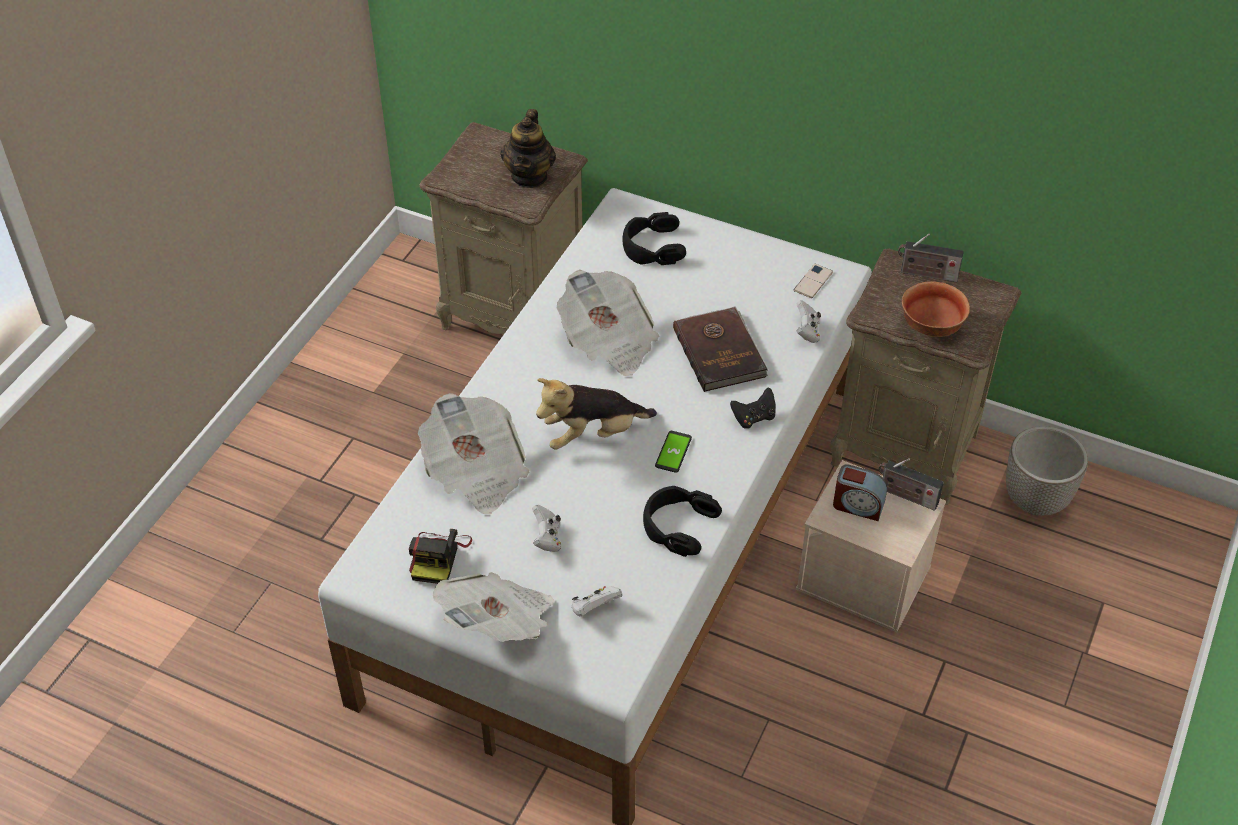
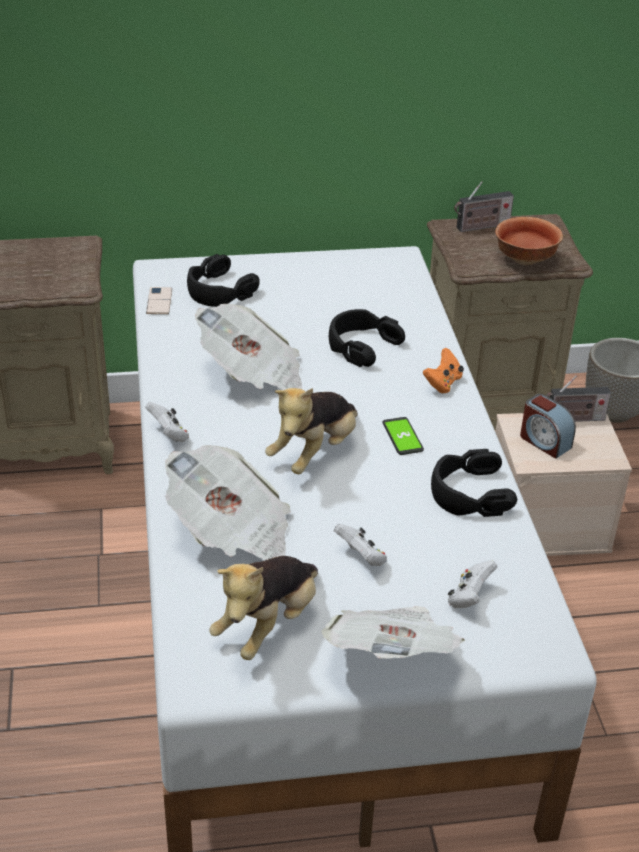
camera: 35 degrees left, 10 degrees down
camera [409,529,472,584] -> plush toy [209,556,318,660]
teapot [501,109,556,188] -> none
brown book [673,306,768,392] -> black headphones [329,309,405,367]
black game controller [730,388,775,429] -> orange game controller [423,348,464,393]
phone [793,264,833,298] -> phone moved to [146,287,172,314]
white game controller [796,301,821,343] -> white game controller moved to [145,402,189,442]
alarm clock [833,464,887,521] -> alarm clock turned 60 degrees clockwise [520,394,576,459]

